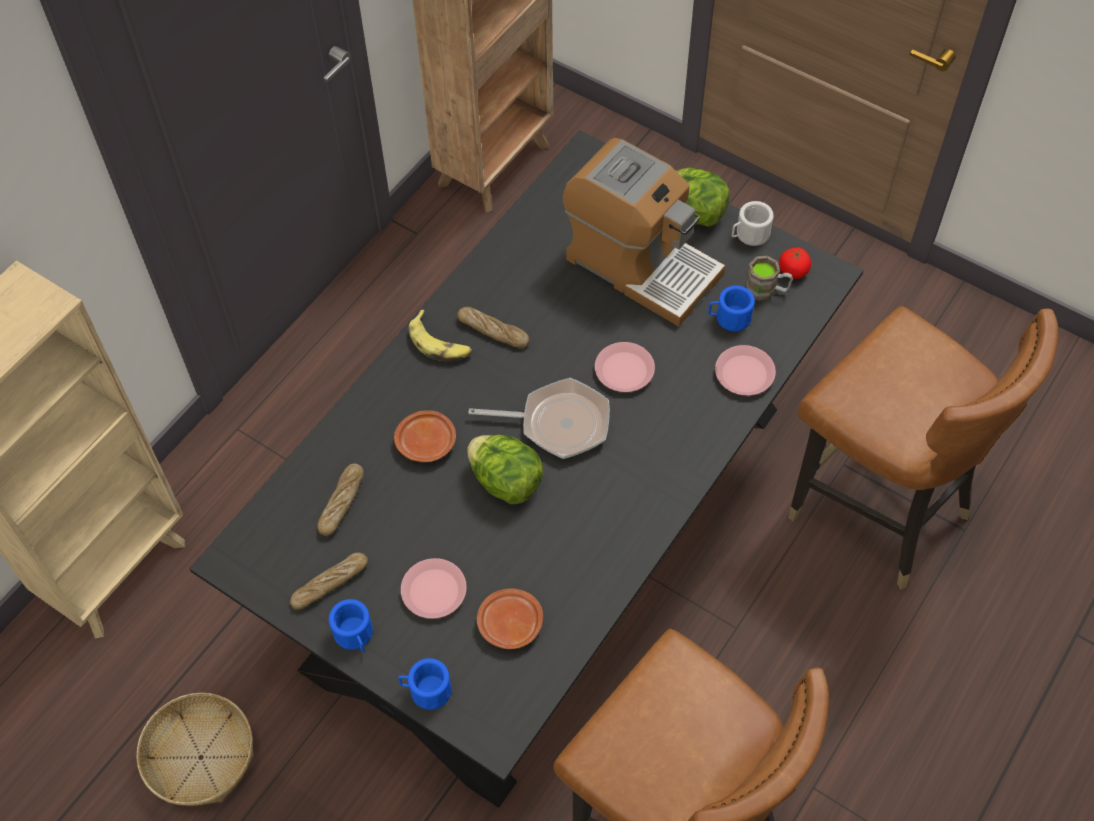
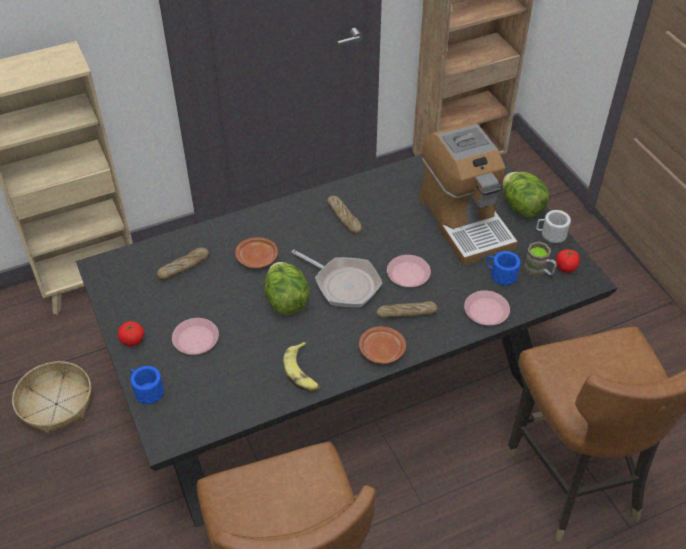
camera: 30 degrees right, 10 degrees down
bread [290,552,368,610] -> bread moved to [376,301,438,318]
blue mug [329,599,373,653] -> tomato [118,321,144,347]
banana [409,310,472,361] -> banana moved to [283,342,320,391]
brown plate [477,588,543,649] -> brown plate moved to [359,326,406,364]

